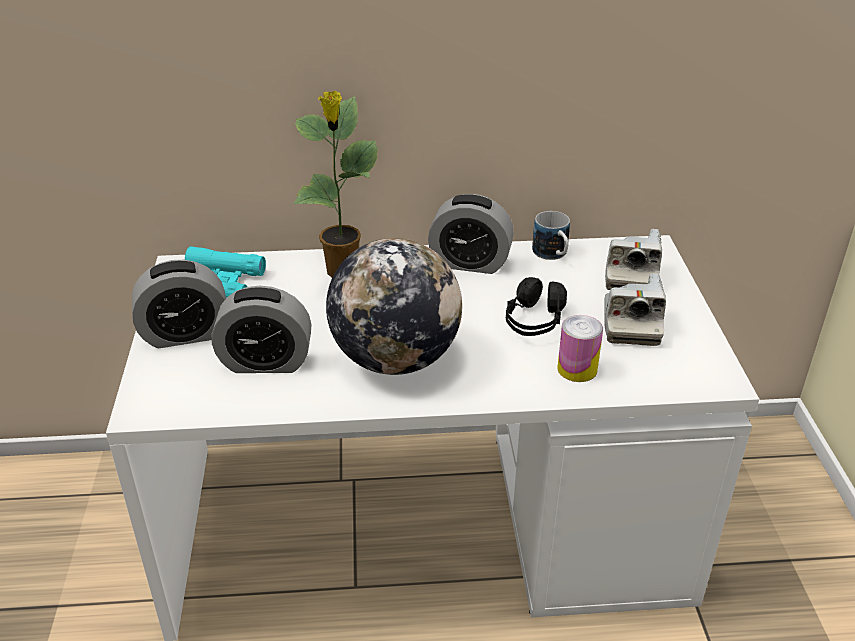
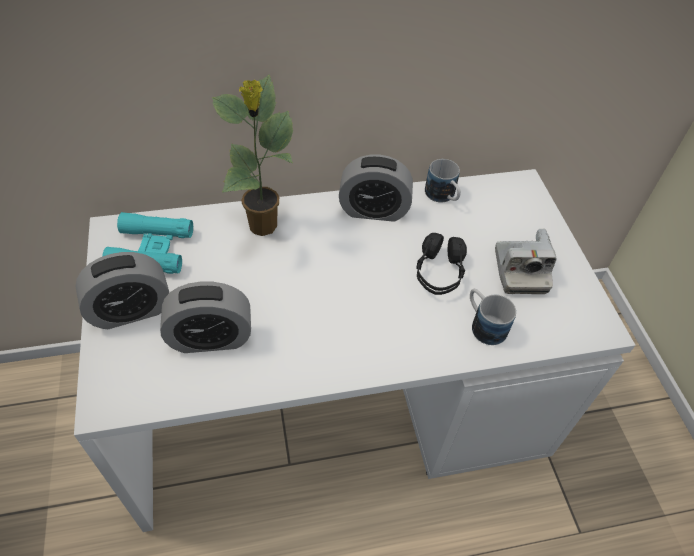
camera: 10 degrees left, 15 degrees up
globe [326,238,462,375] -> none
can [557,315,603,382] -> mug [470,289,516,345]
camera [605,229,662,290] -> none

